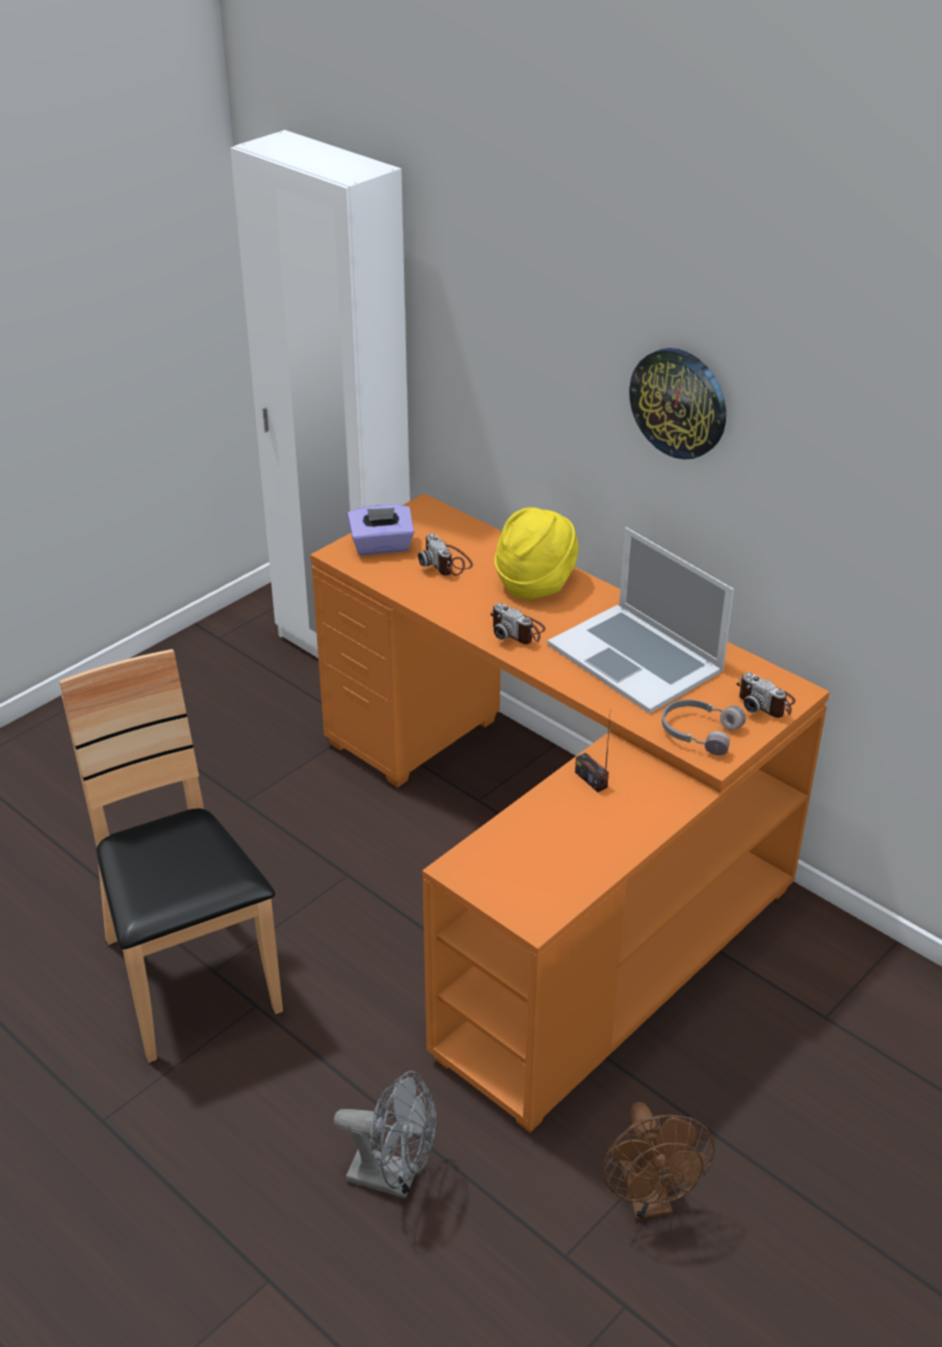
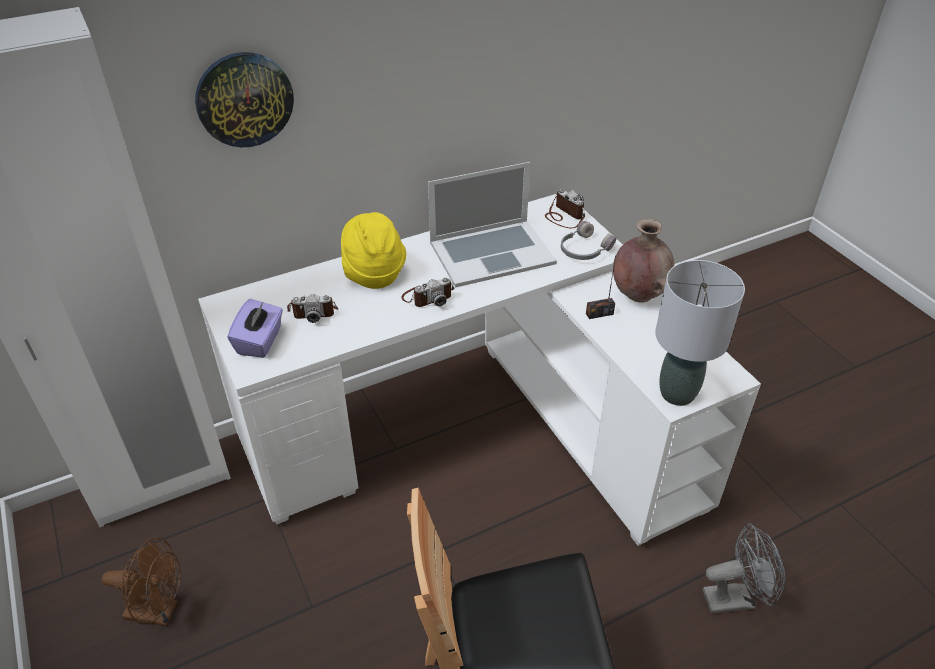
camera: 70 degrees left, 5 degrees up
orange desk [310,493,830,1133] -> white desk [198,194,761,546]
grey fan [334,1071,436,1199] -> grey fan turned 45 degrees clockwise [703,523,785,614]
brown fan [603,1102,715,1221] -> brown fan moved to [102,538,181,626]
wall clock [629,348,726,459] -> wall clock moved to [195,52,294,147]
camera [736,672,796,718] -> camera turned 105 degrees counterclockwise [545,189,585,228]
none -> brown vase [613,219,674,303]
none -> grey table lamp [655,260,745,406]

